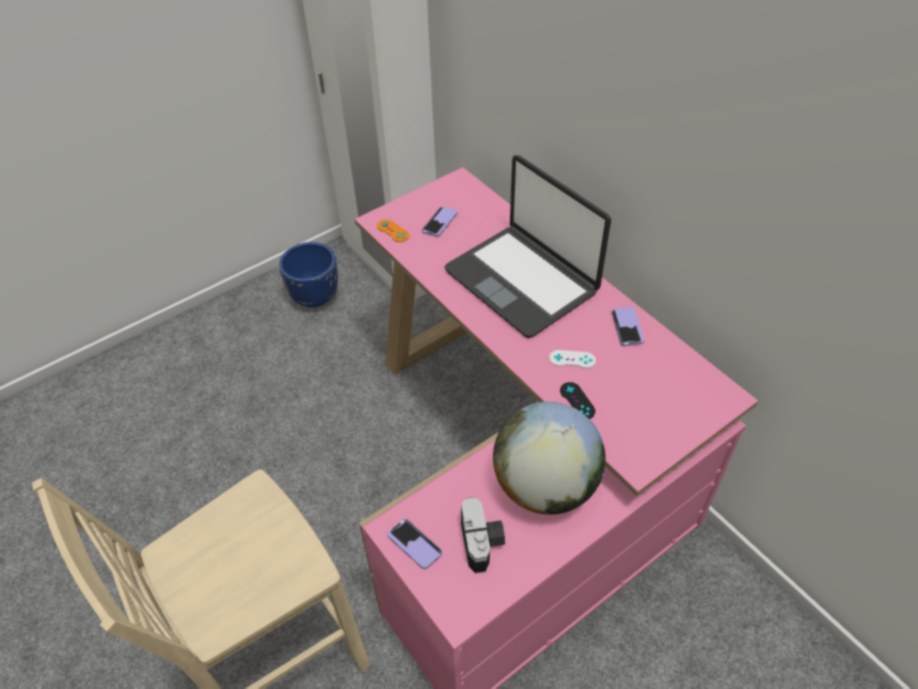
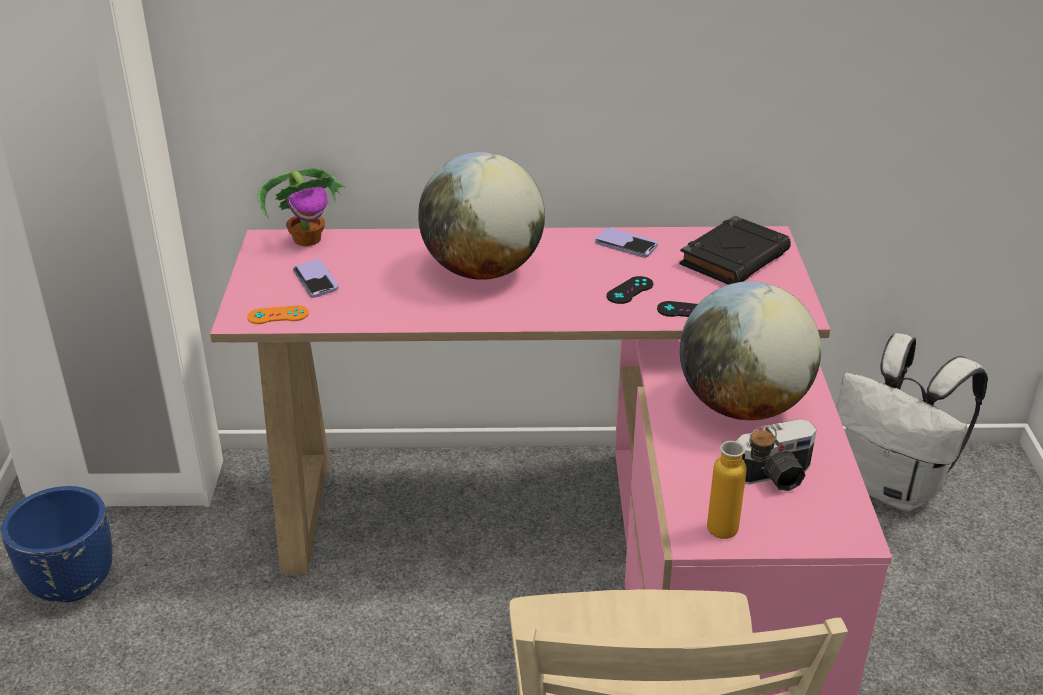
camera: 55 degrees left, 15 degrees down
phone [388,519,442,569] -> bottle [707,426,777,539]
laptop [444,155,611,338] -> globe [418,152,545,280]
camera [461,497,505,574] -> camera turned 135 degrees clockwise [736,419,817,491]
white game controller [549,350,596,368] -> black game controller [606,276,653,304]
none -> potted plant [258,168,346,246]
none -> black book [679,216,791,285]
none -> white backpack [836,333,988,511]

